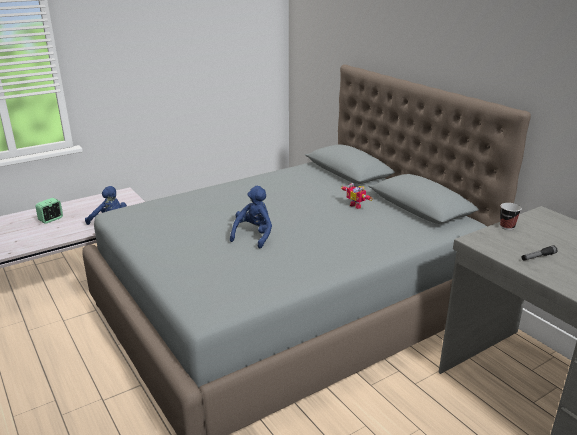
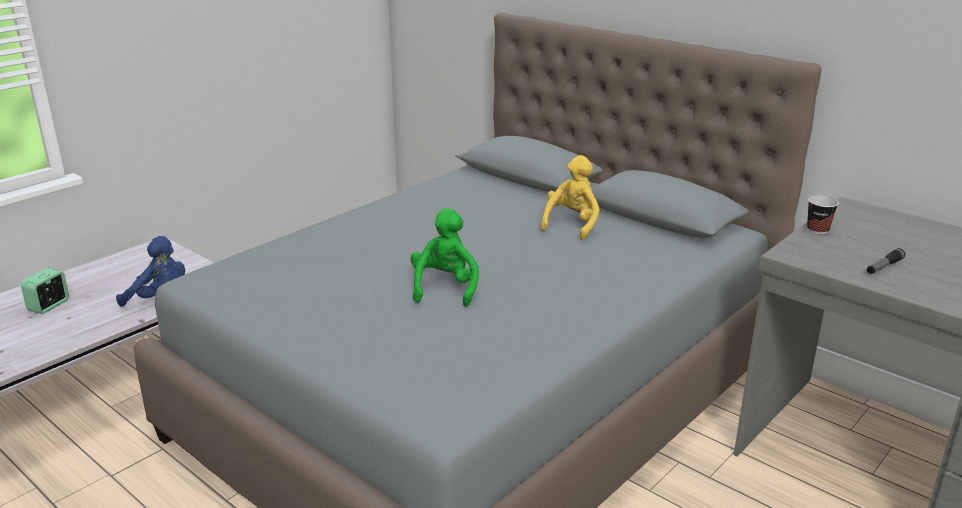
camera: 15 degrees left, 0 degrees up
blue plush toy [230,186,272,248] -> green plush toy [411,208,479,307]
toy robot [341,183,373,209] -> yellow plush toy [540,155,600,240]

